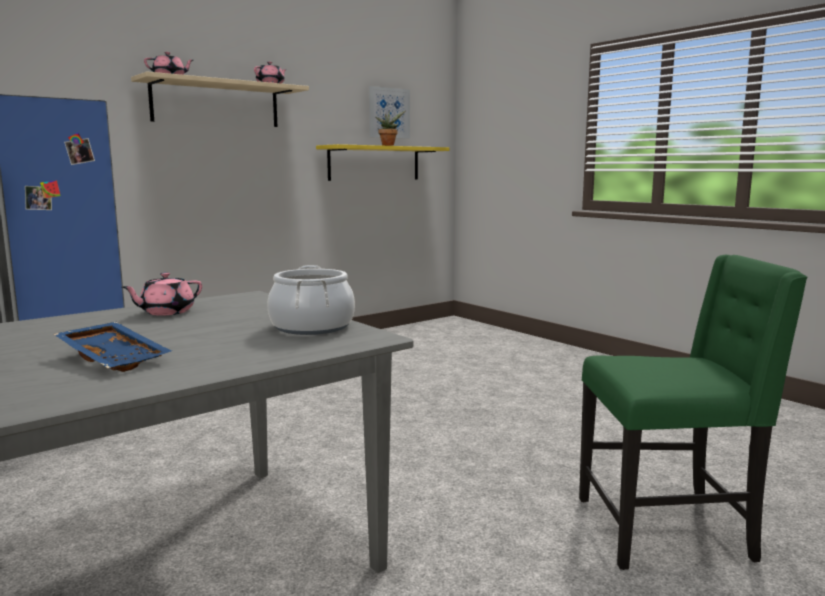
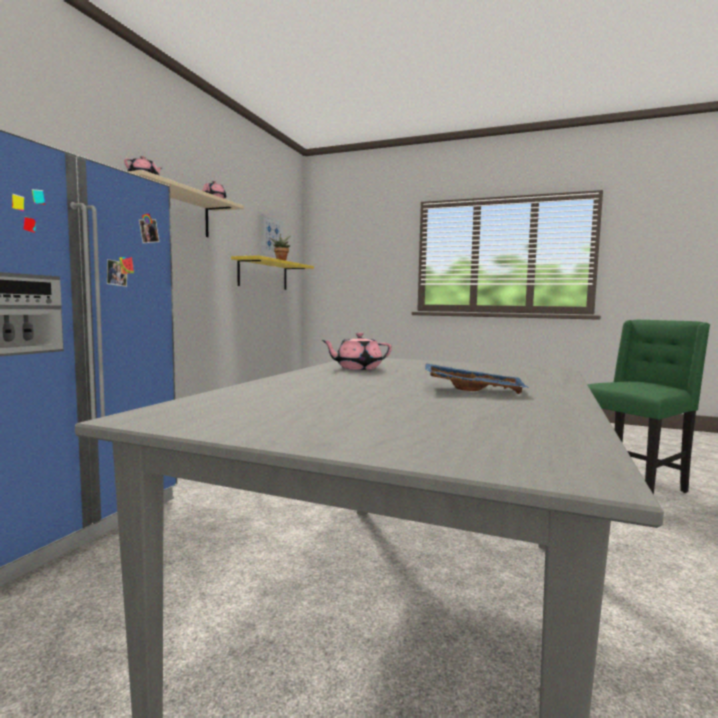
camera: 30 degrees left, 5 degrees down
pink teapot [122,272,202,316] -> pink teapot turned 60 degrees clockwise [321,332,392,370]
cooking pot [267,265,355,335] -> none

